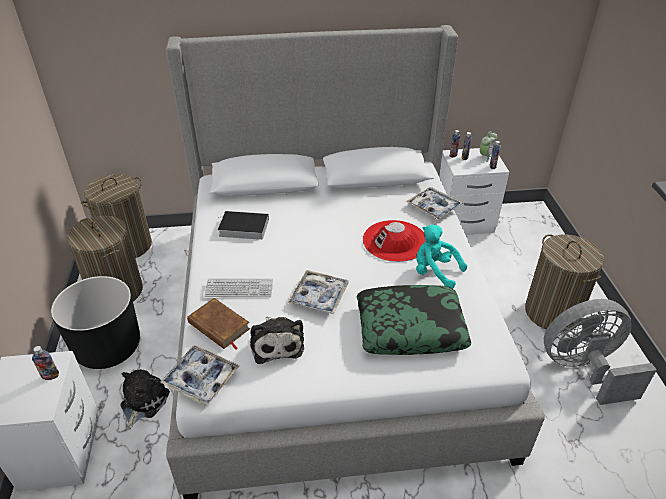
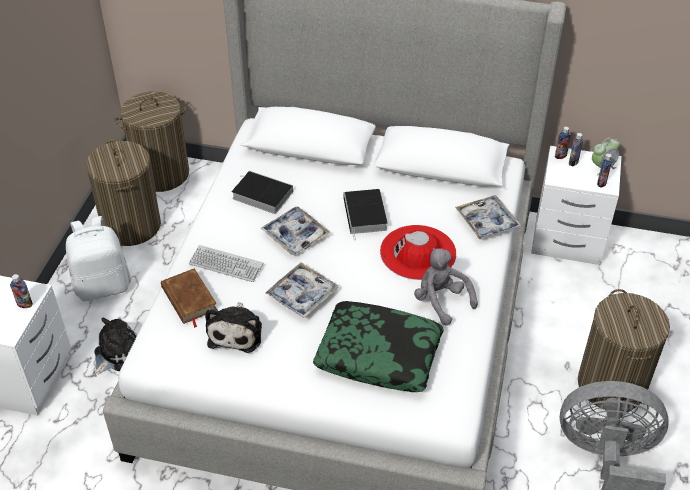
camera: 20 degrees right, 5 degrees up
black planter [51,276,140,369] -> white backpack [66,216,131,301]
tray [160,345,239,405] -> tray moved to [260,206,330,255]
turquoise plush toy [416,224,467,289] -> grey plush toy [414,248,478,326]
none -> book [344,189,388,241]

